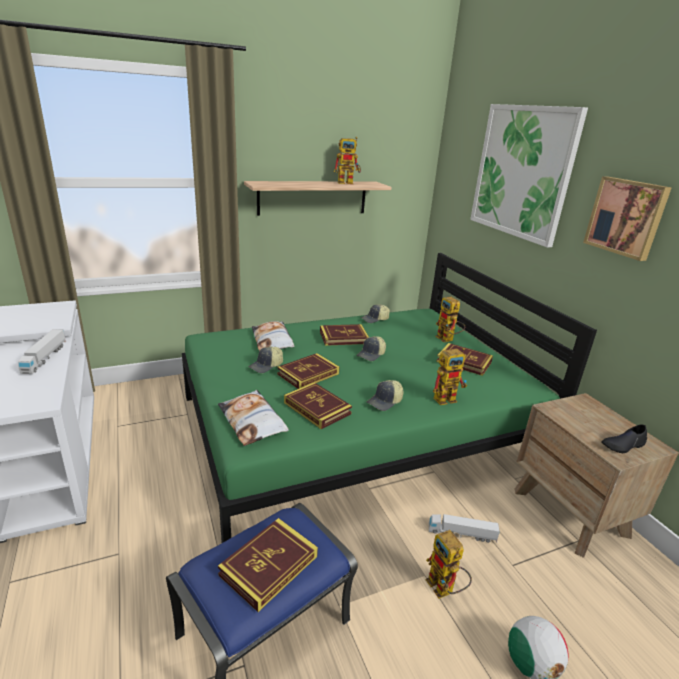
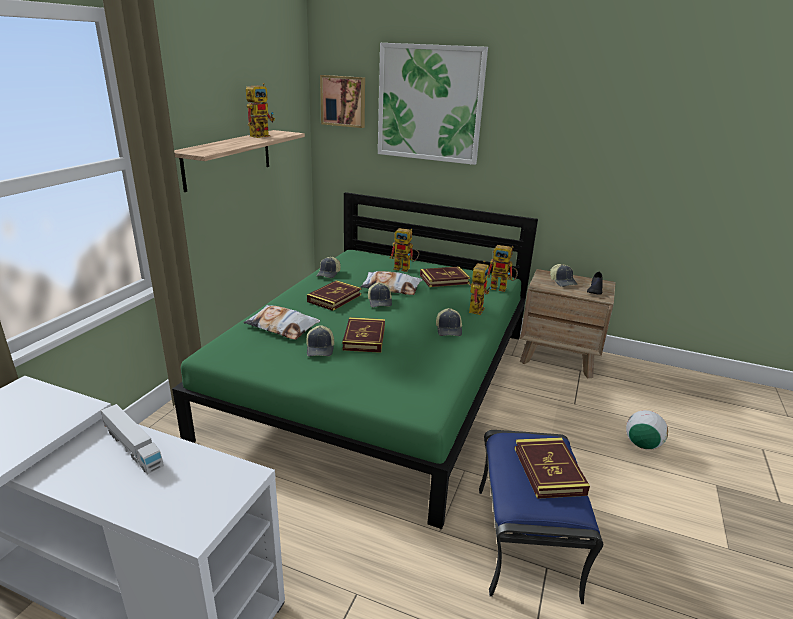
camera: 45 degrees left, 0 degrees up
pillow [218,390,289,446] -> pillow moved to [360,271,423,295]
book [284,382,352,429] -> none
toy robot [426,530,472,599] -> toy robot moved to [488,245,518,292]
toy truck [429,514,500,543] -> none
picture [583,176,672,261] -> picture moved to [320,75,365,128]
none -> cap [550,264,578,287]

